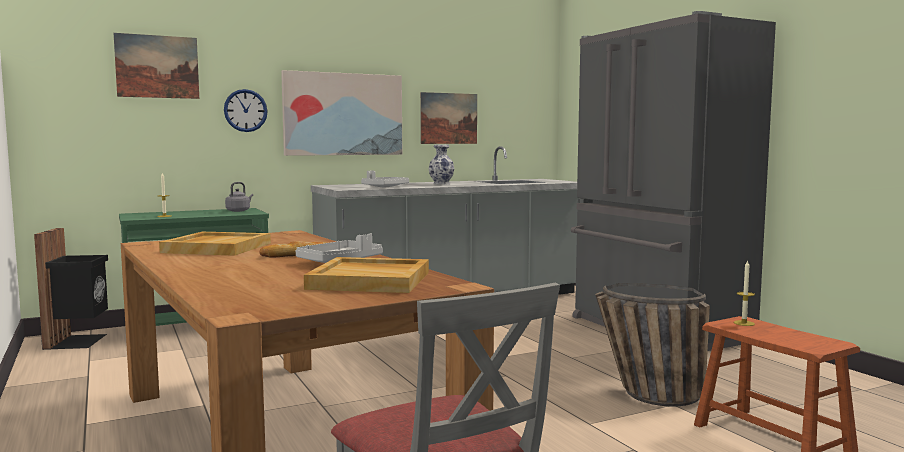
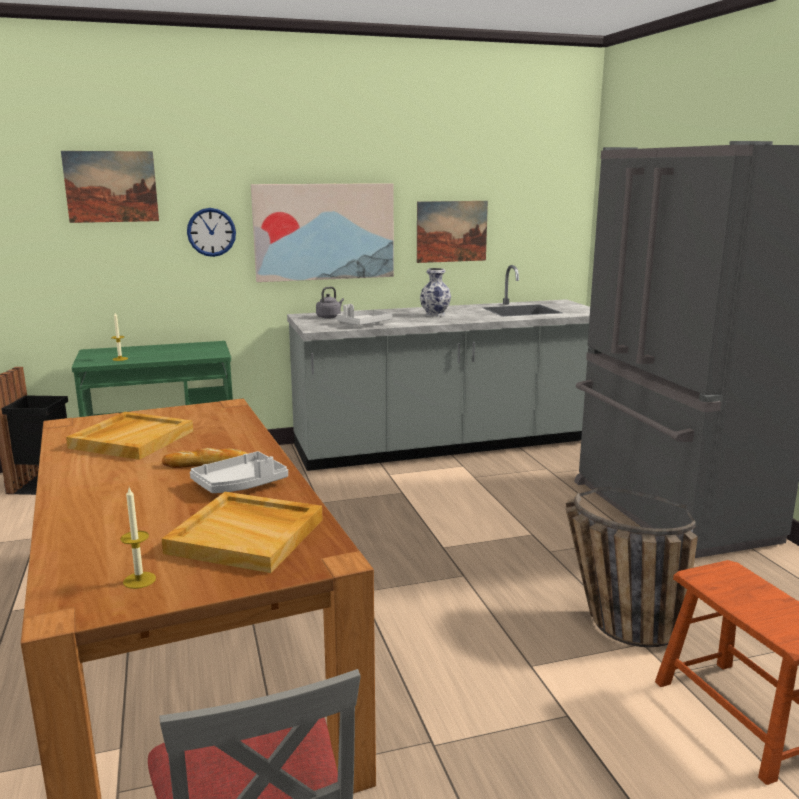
camera: 10 degrees right, 10 degrees up
grey kettle [225,182,253,212] -> grey kettle moved to [316,287,344,319]
candle [734,260,755,326] -> candle moved to [120,488,156,589]

